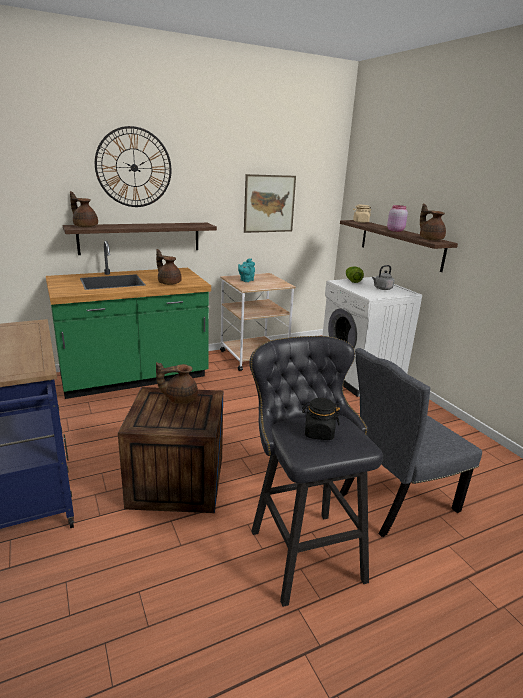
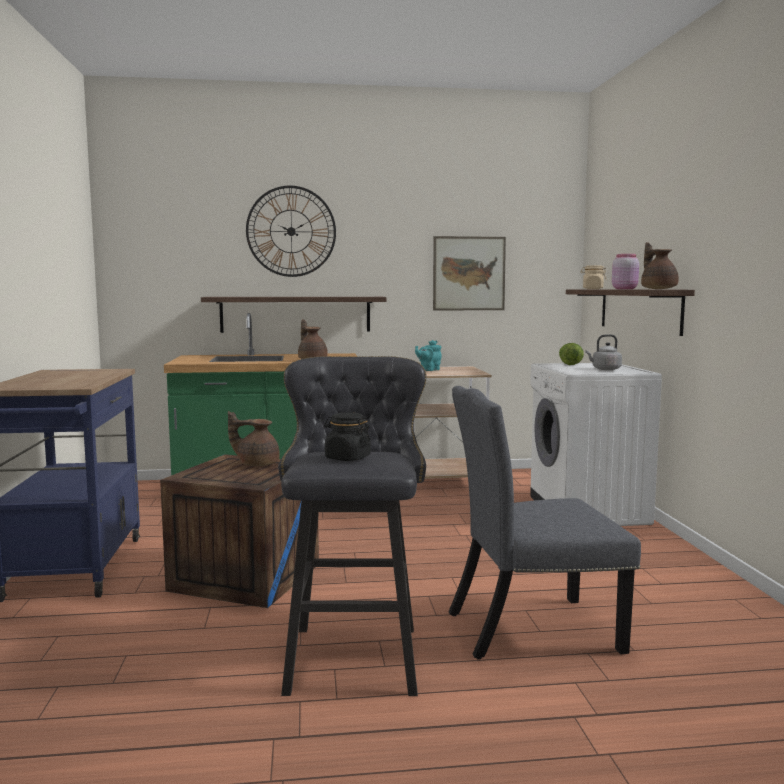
camera: 20 degrees right, 15 degrees down
brown teapot [70,191,98,227] -> none

